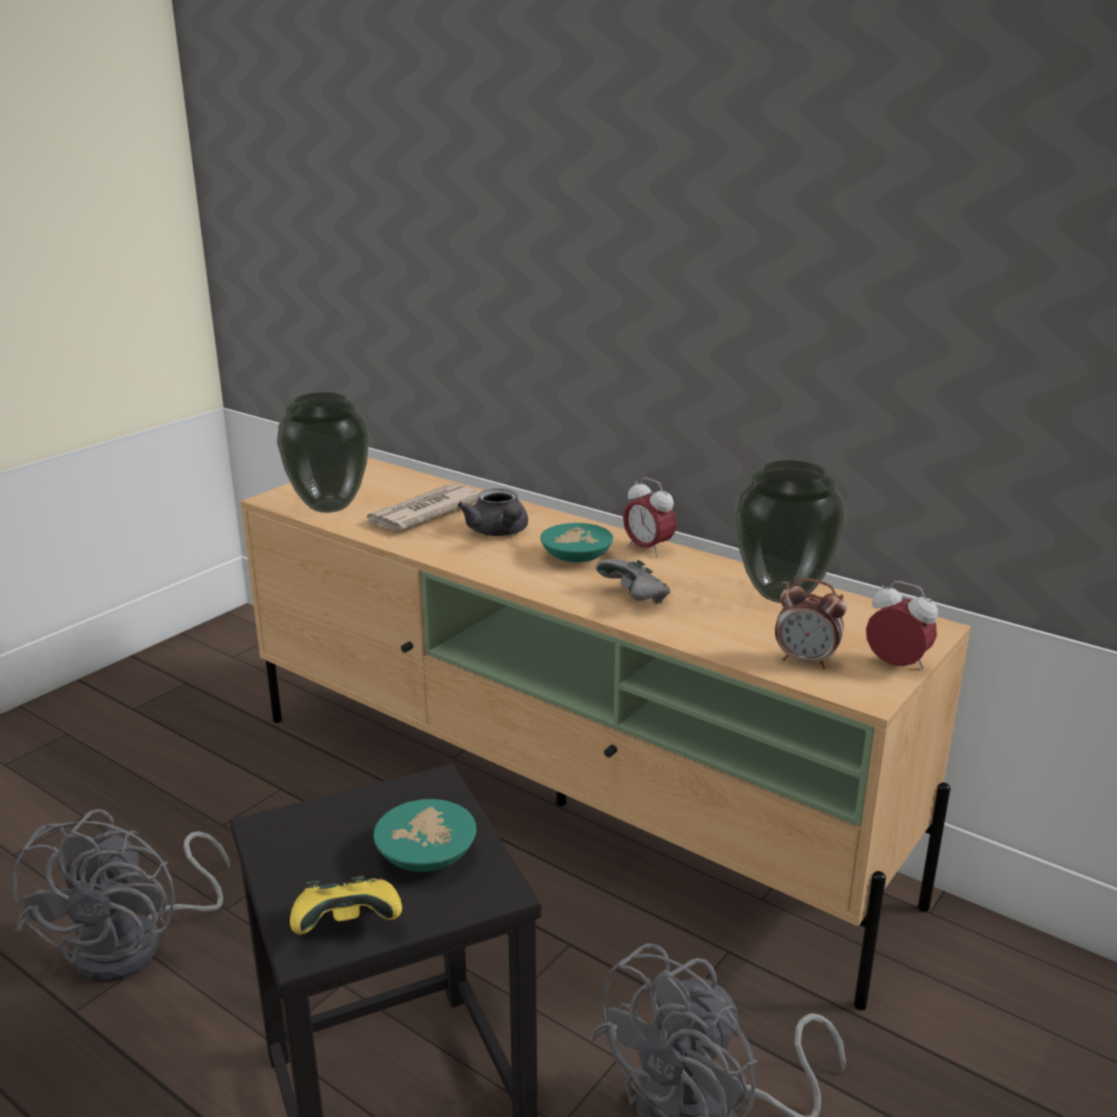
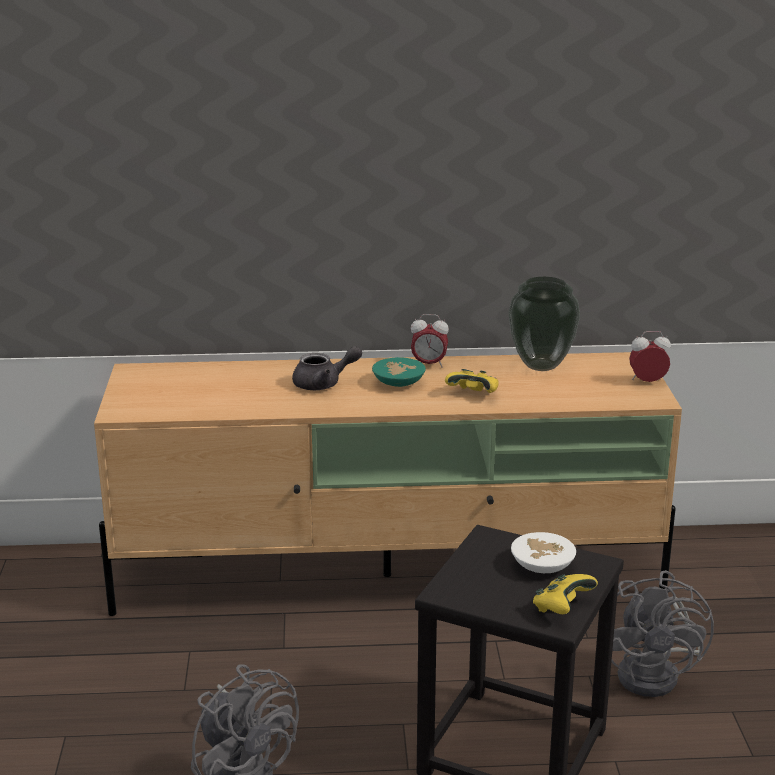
camera: 40 degrees left, 0 degrees up
vase [277,392,369,513] -> none
newspaper [364,484,481,531] -> none
turquoise bowl [373,799,476,872] -> white bowl [511,532,576,573]
grey teapot [458,488,528,536] -> grey teapot turned 45 degrees counterclockwise [292,346,362,390]
grey game controller [596,559,670,604] -> yellow game controller [445,369,499,393]
alarm clock [775,578,847,669] -> none

